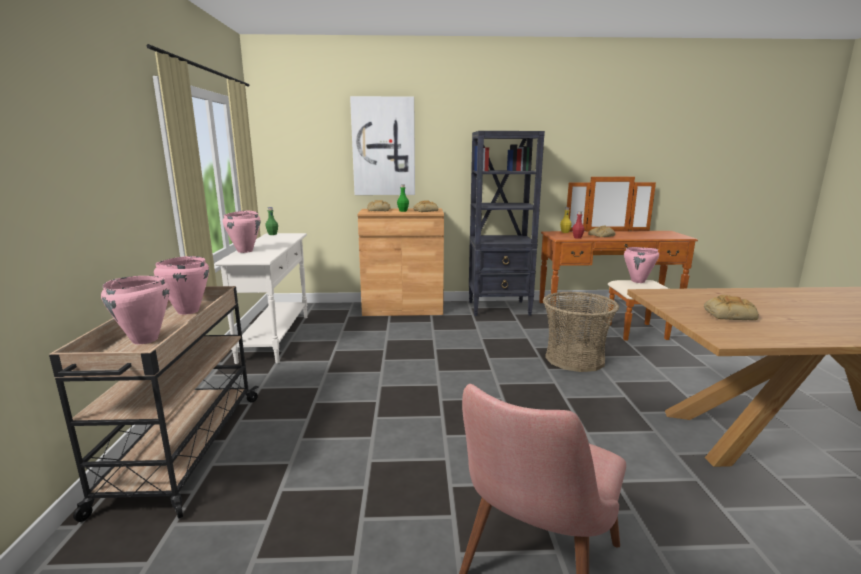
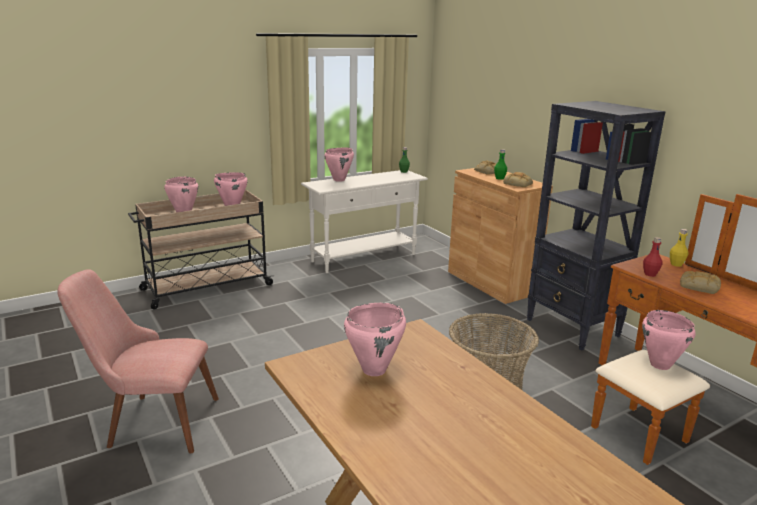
camera: 60 degrees right, 5 degrees up
picture [350,96,415,195] -> none
bread [704,295,759,320] -> pink cooking pot [344,303,406,376]

